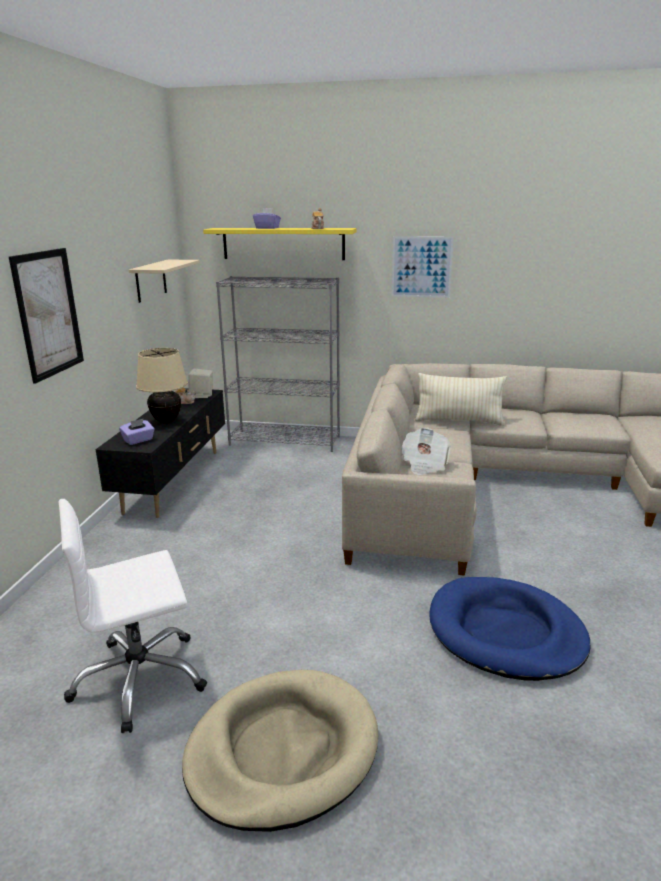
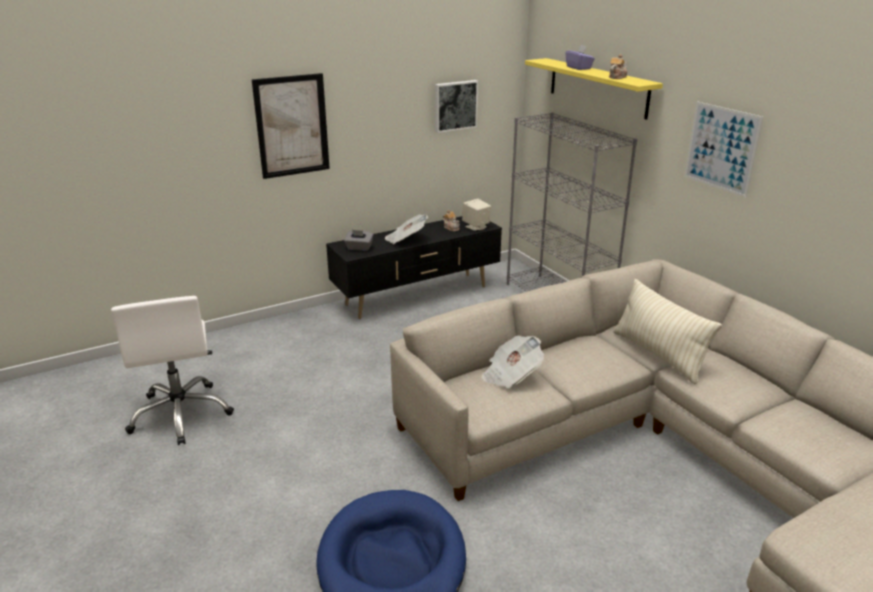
camera: 50 degrees right, 5 degrees up
white office chair [59,499,207,733] -> white office chair turned 135 degrees counterclockwise [111,296,234,445]
purple tissue box [119,419,155,445] -> grey tissue box [344,230,373,251]
beige shelf [129,260,200,303] -> picture [435,80,478,133]
beige table lamp [136,348,188,423] -> newspaper [385,214,428,244]
beige dog bed [182,670,378,832] -> none

